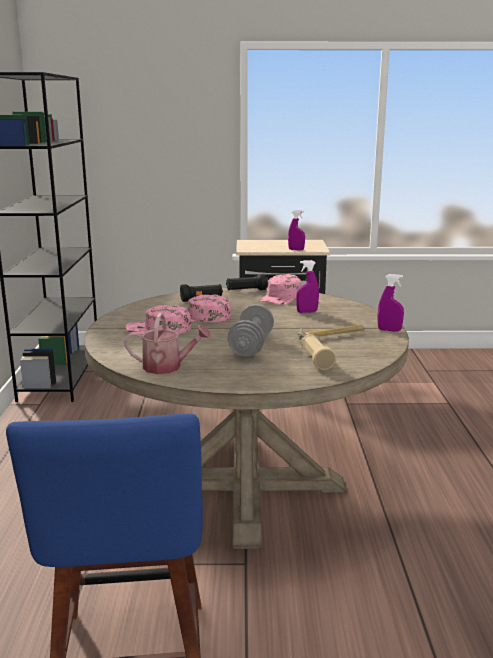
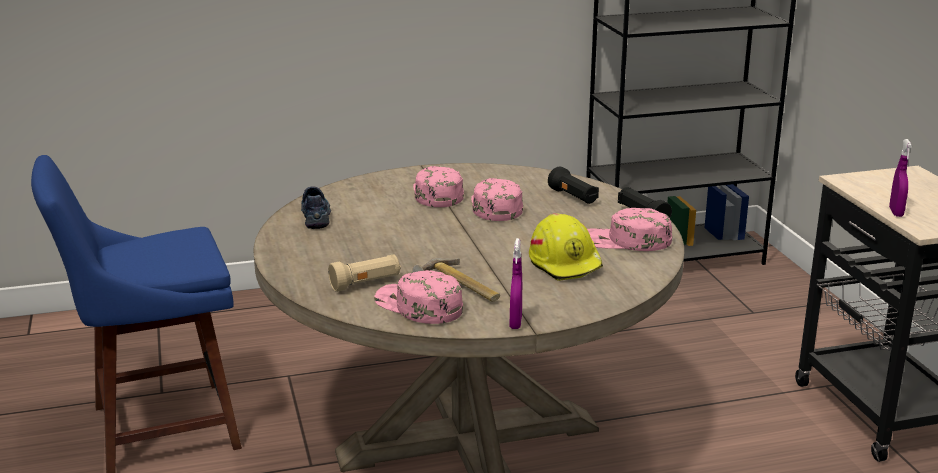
camera: 75 degrees right, 5 degrees up
watering can [124,313,212,374] -> shoe [301,186,331,229]
grey dumbbell [228,304,274,357] -> none
purple spray bottle [296,260,319,313] -> yellow hard hat [529,213,603,281]
none -> pink cap [374,270,463,324]

